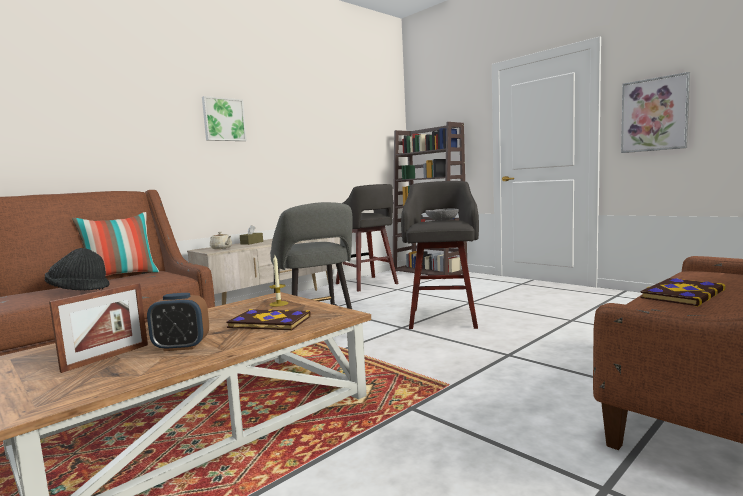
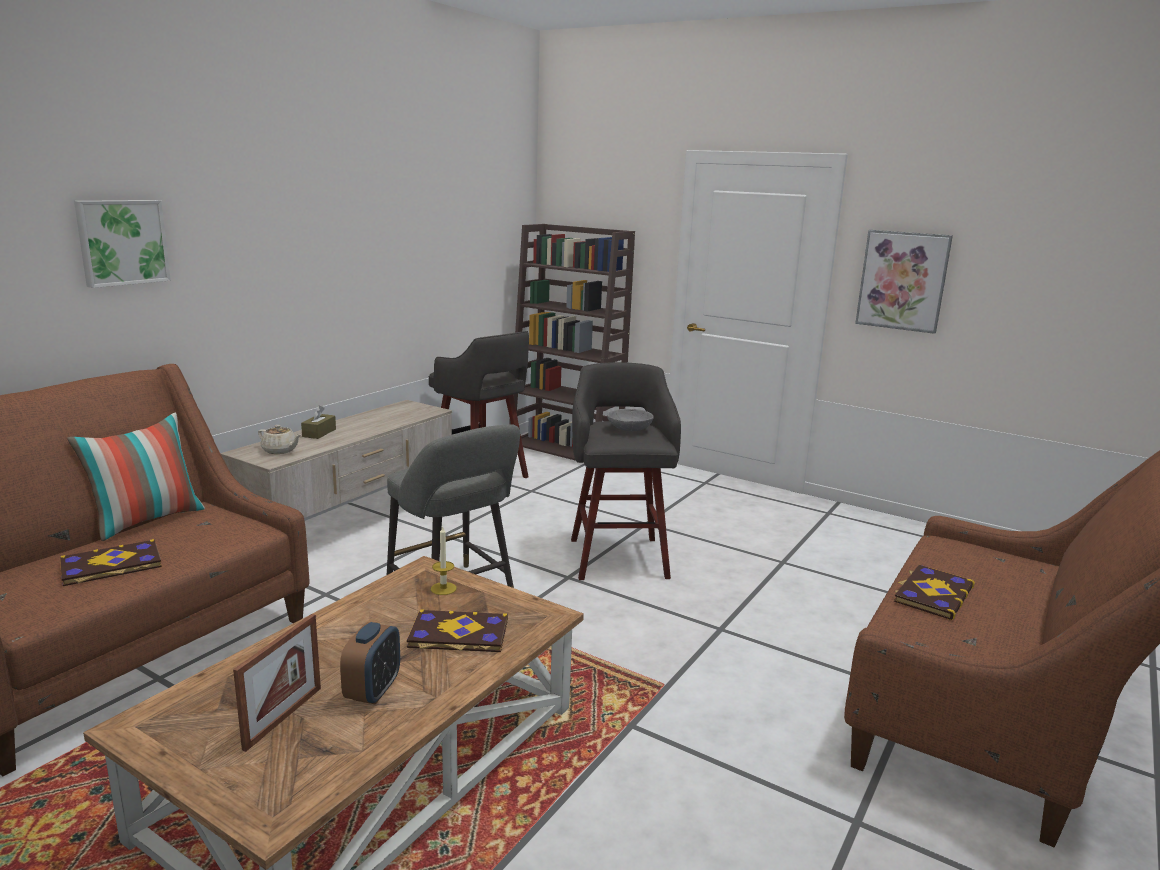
camera: 15 degrees left, 10 degrees up
black hat [45,248,110,290] -> book [60,539,162,586]
alarm clock [147,293,209,351] -> alarm clock turned 60 degrees counterclockwise [340,622,400,705]
picture [202,96,247,141] -> picture moved to [74,200,171,288]

